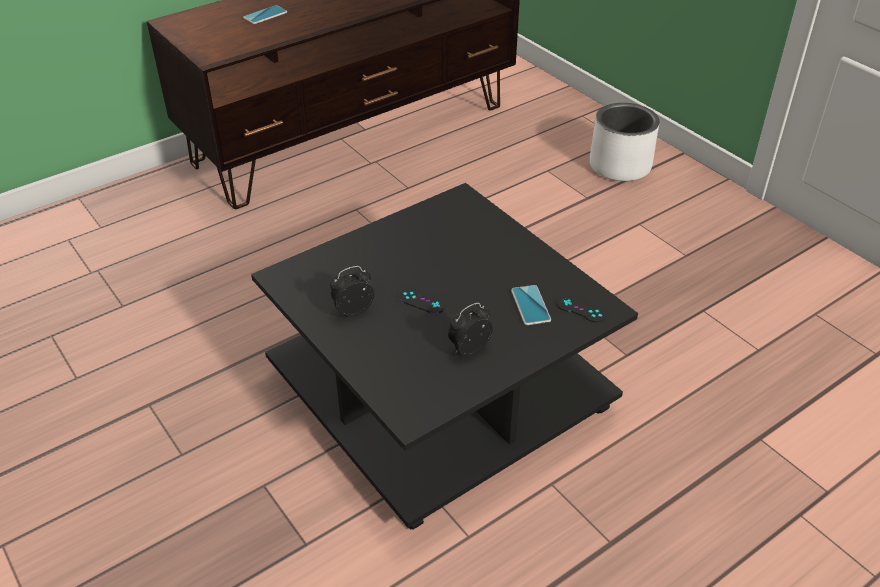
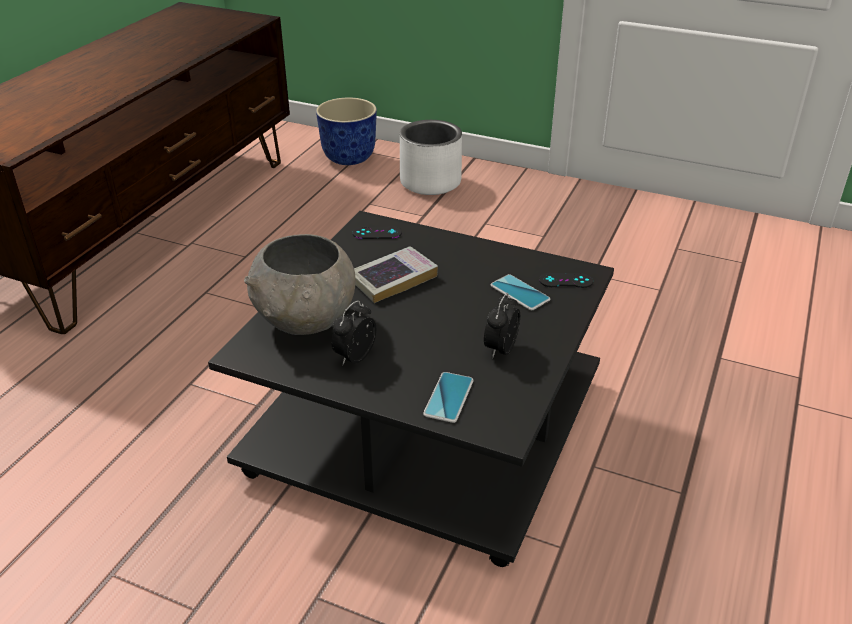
camera: 30 degrees left, 5 degrees down
phone [243,5,287,24] -> phone moved to [423,372,474,423]
black game controller [399,288,446,314] -> black game controller moved to [352,226,402,239]
none -> grey bowl [244,234,355,335]
none -> planter [316,97,377,165]
none -> book [354,246,438,303]

